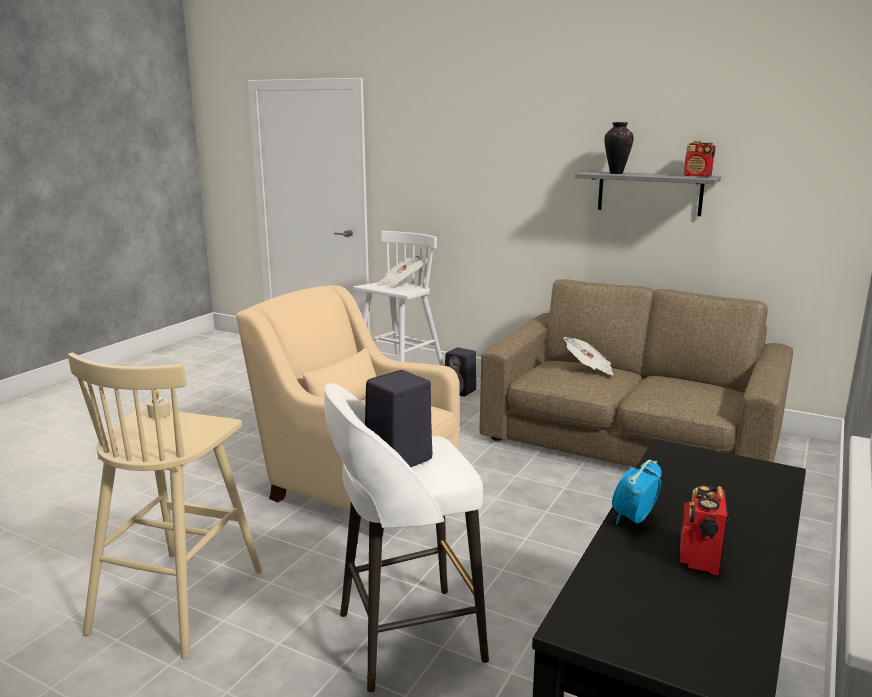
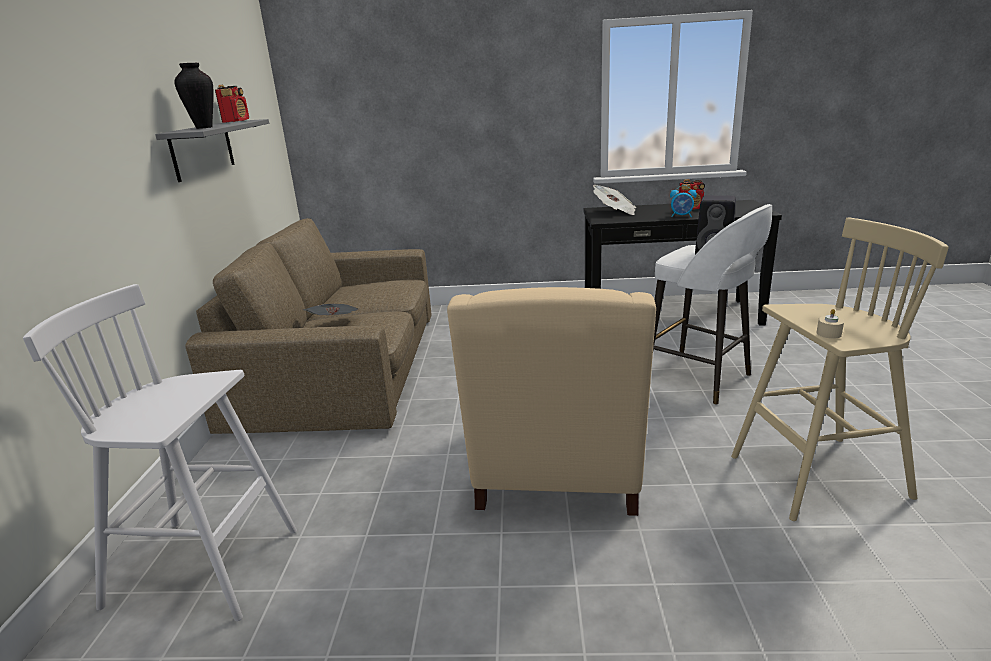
camera: 115 degrees left, 5 degrees up
newspaper [377,255,423,286] -> newspaper moved to [593,185,636,215]
black speaker [445,347,476,397] -> none

